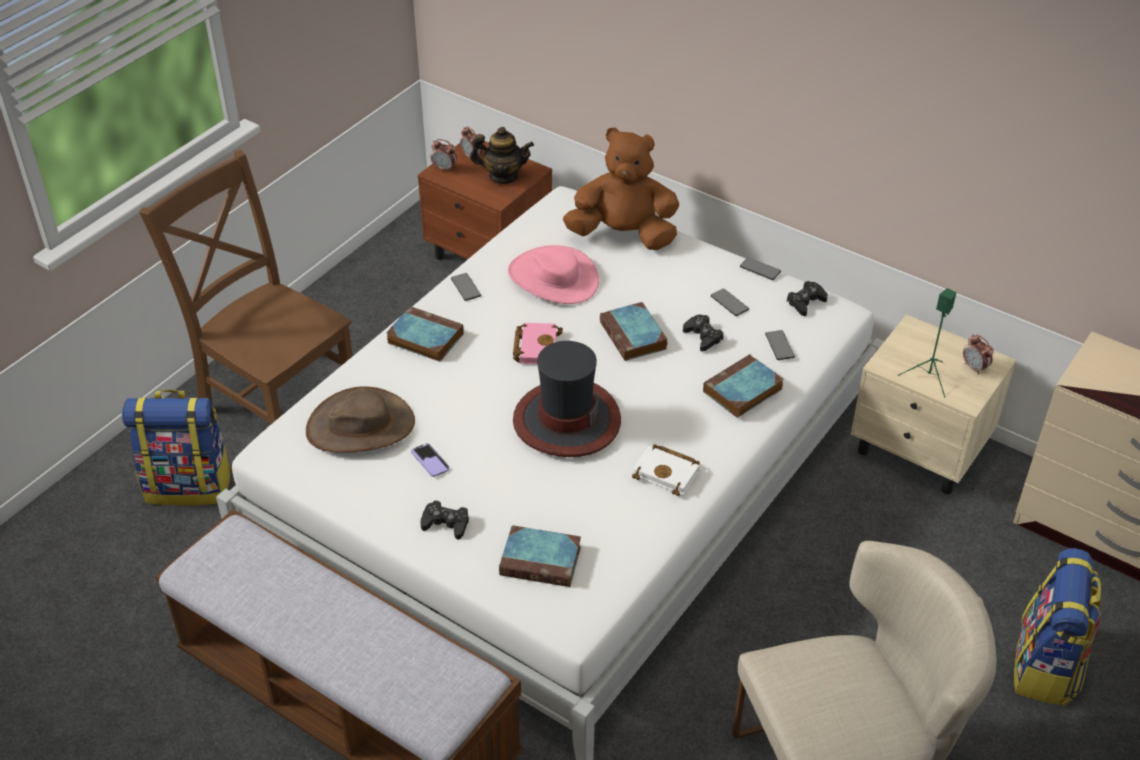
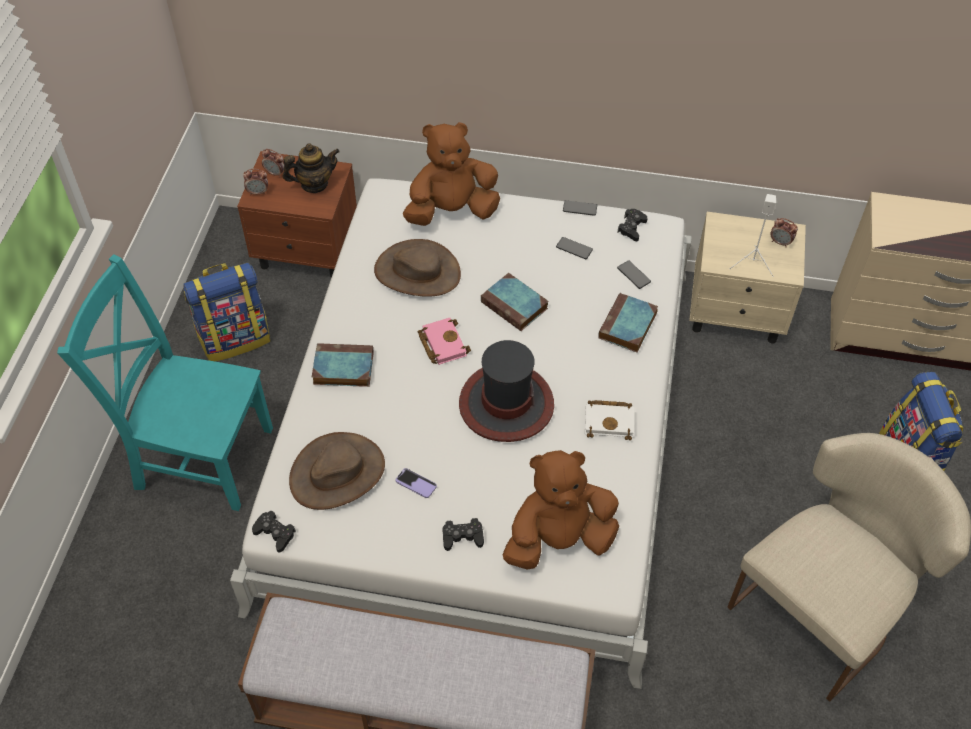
camera: 25 degrees left, 10 degrees up
backpack [122,390,232,506] -> backpack moved to [184,263,271,361]
brown chair [139,150,353,425] -> turquoise chair [57,254,273,511]
phone [451,273,481,301] -> none
book [499,525,581,587] -> brown plush toy [503,450,619,569]
pink hat [508,245,599,304] -> brown hat [374,239,461,297]
black game controller [683,315,724,351] -> black game controller moved to [252,511,296,553]
green speaker [898,288,956,398] -> white speaker [730,194,776,277]

